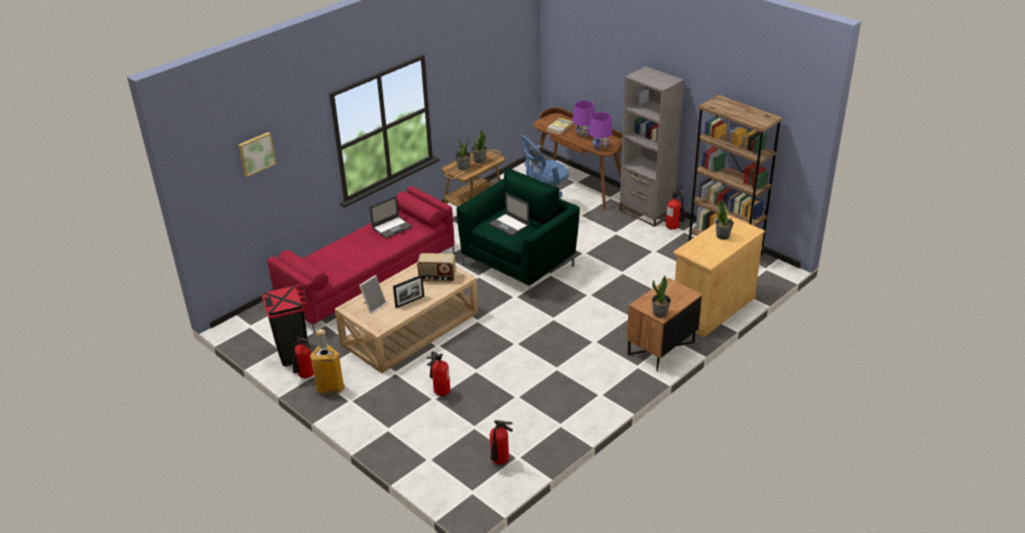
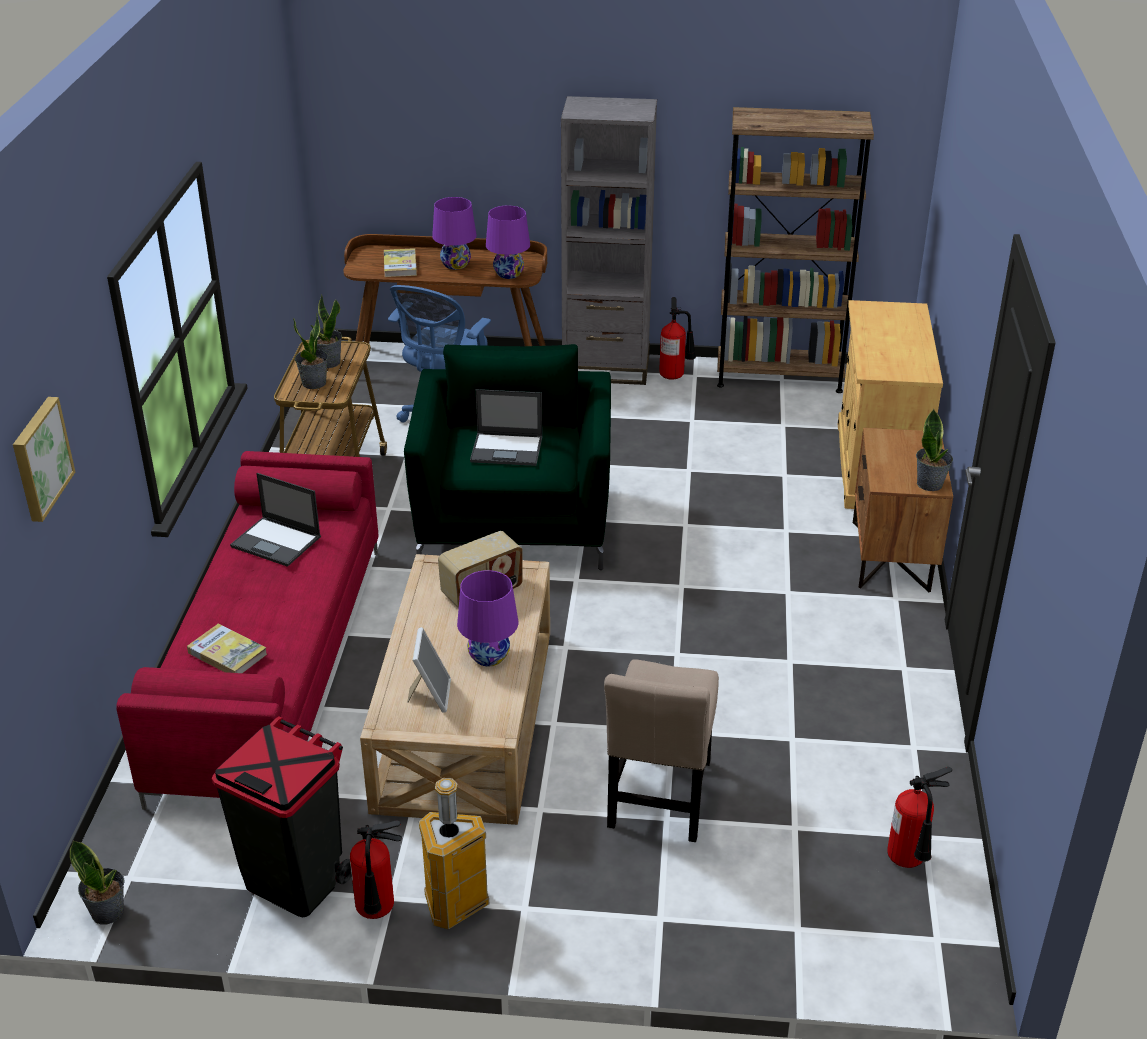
camera: 40 degrees left, 0 degrees up
laptop [370,196,412,239] -> laptop turned 105 degrees clockwise [230,473,321,567]
picture frame [393,275,424,308] -> purple table lamp [457,570,518,666]
fire extinguisher [427,352,450,396] -> beige chair [604,659,719,842]
potted plant [715,200,734,240] -> potted plant moved to [70,840,124,925]
none -> book [187,624,267,673]

